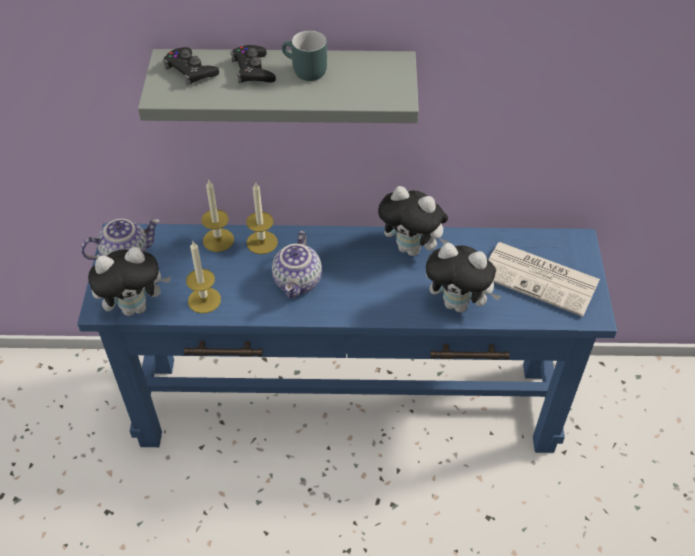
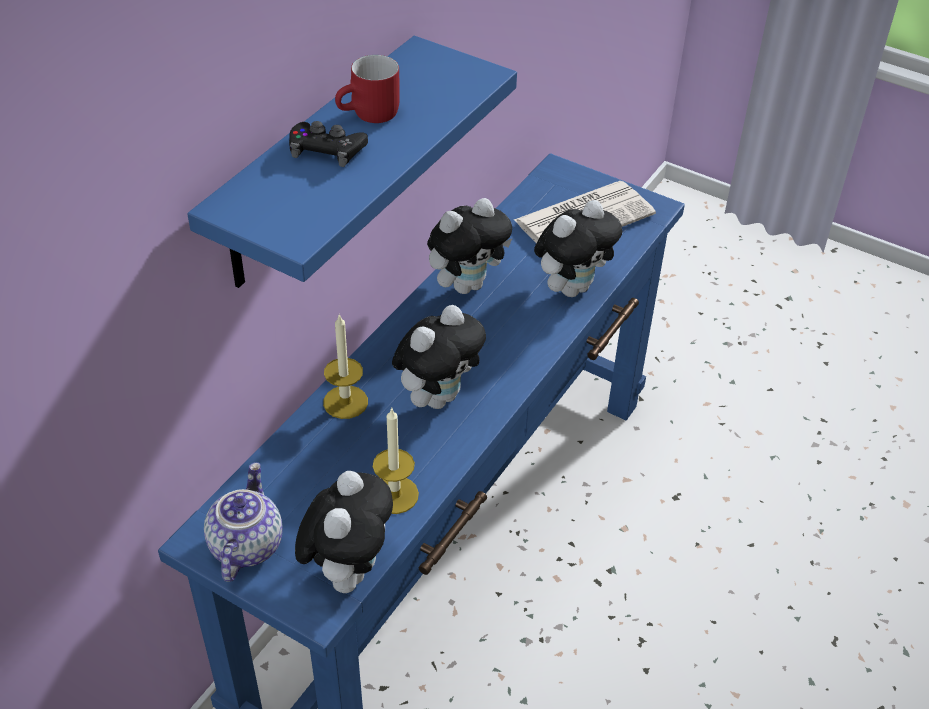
camera: 60 degrees left, 5 degrees down
grey shelf [138,49,419,123] -> blue shelf [187,36,517,288]
black game controller [162,47,219,86] -> none
candle [202,180,234,252] -> none
teapot [272,231,322,298] -> plush toy [392,305,486,409]
turquoise mug [282,30,327,81] -> red mug [335,55,400,123]

